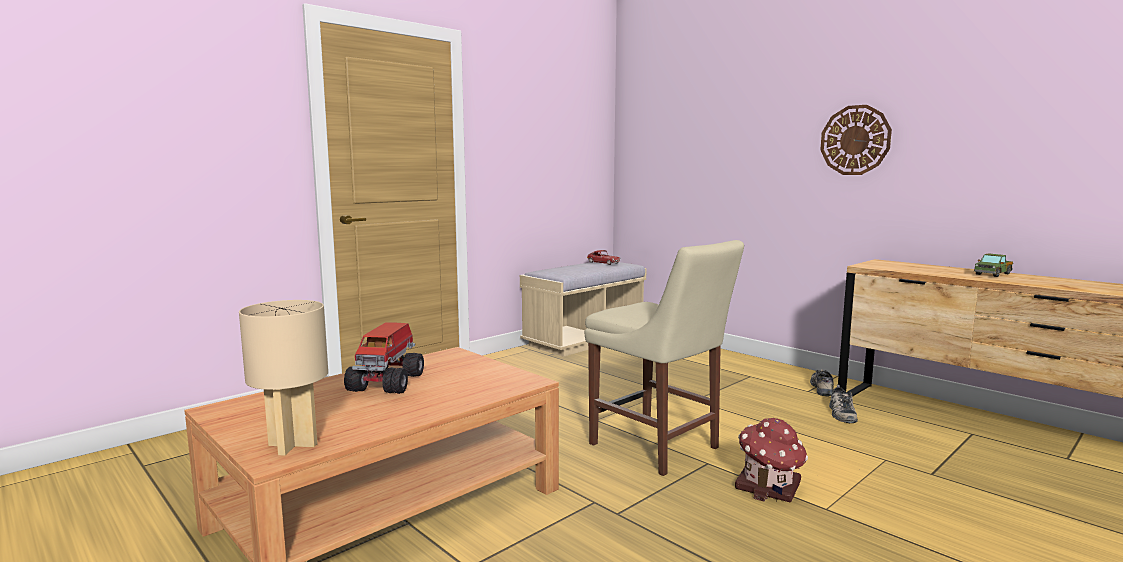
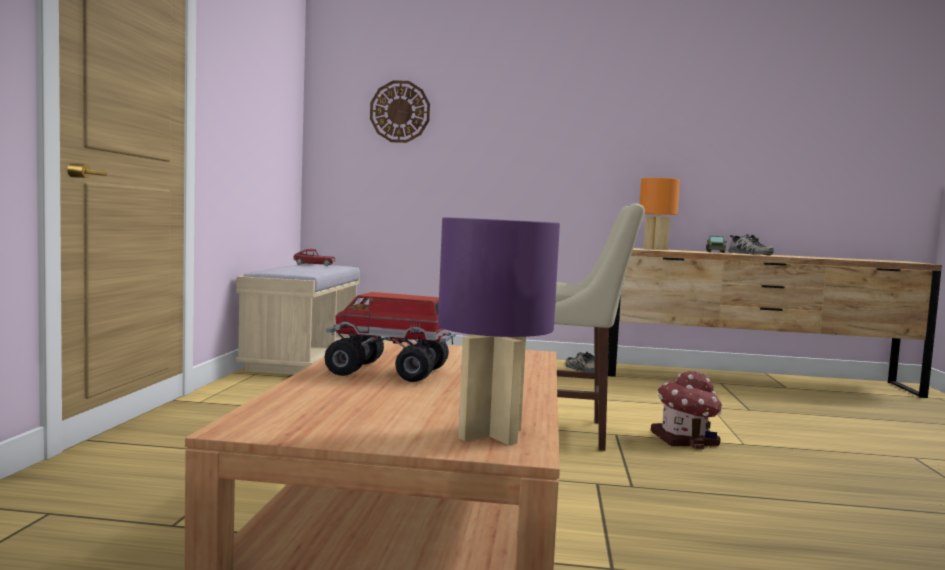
camera: 40 degrees left, 5 degrees down
beige table lamp [239,300,328,455] -> purple table lamp [438,217,560,445]
toy truck [344,323,424,394] -> toy truck turned 135 degrees clockwise [324,292,456,382]
wall clock [820,105,892,175] -> wall clock moved to [370,80,430,143]
shoe [829,385,858,423] -> shoe moved to [729,234,774,255]
none -> orange table lamp [640,178,680,250]

